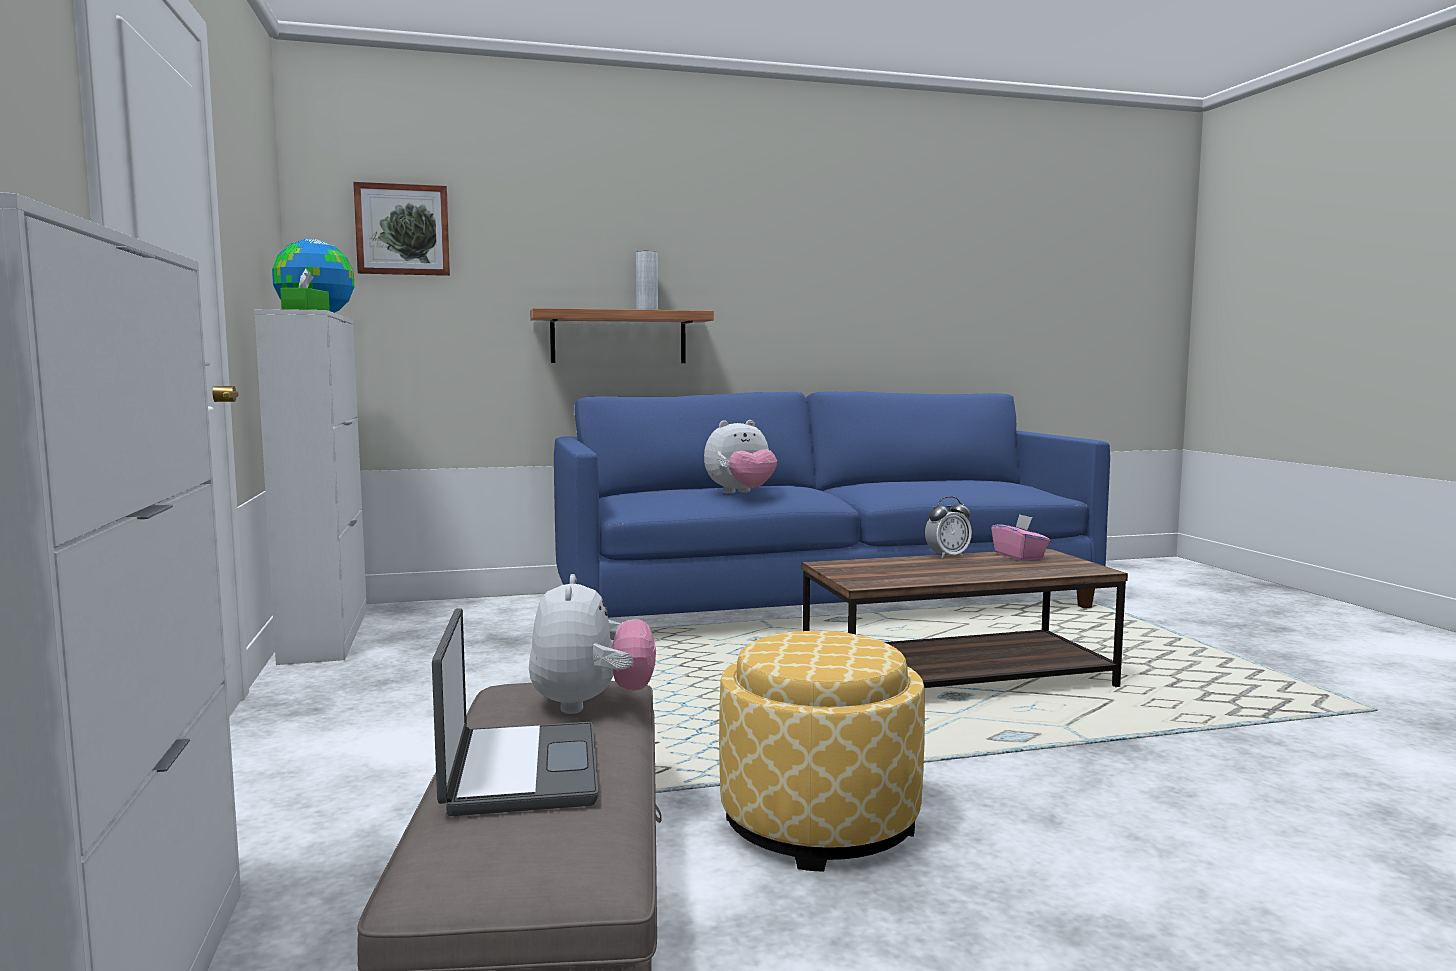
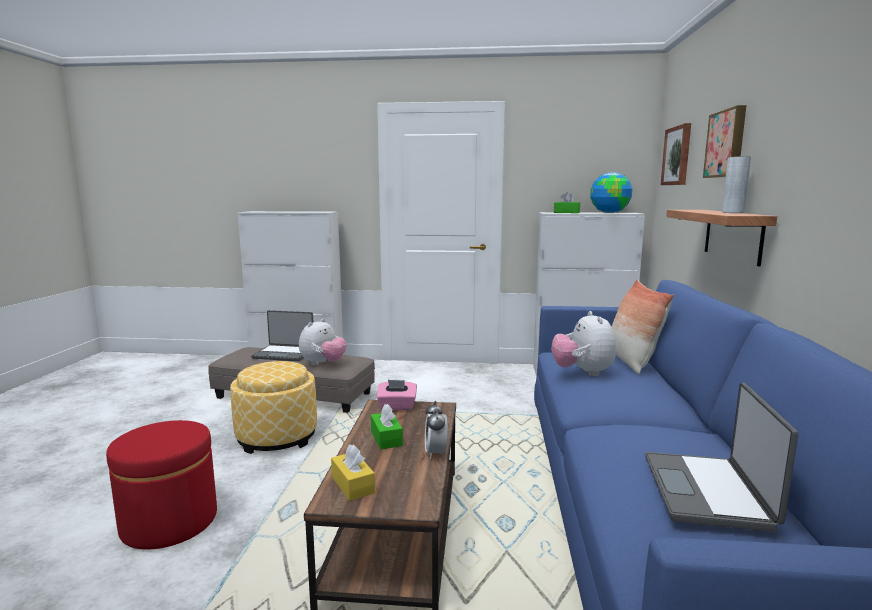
camera: 110 degrees right, 5 degrees up
plush toy [529,574,656,714] -> plush toy turned 75 degrees counterclockwise [299,319,347,365]
pink tissue box [991,514,1050,561] -> pink tissue box moved to [377,380,417,410]
none -> red ottoman [106,420,217,549]
none -> yellow tissue box [331,444,375,501]
none -> green tissue box [371,404,403,449]
none -> pillow [612,279,674,374]
none -> laptop [645,383,798,532]
none -> picture [703,105,746,178]

